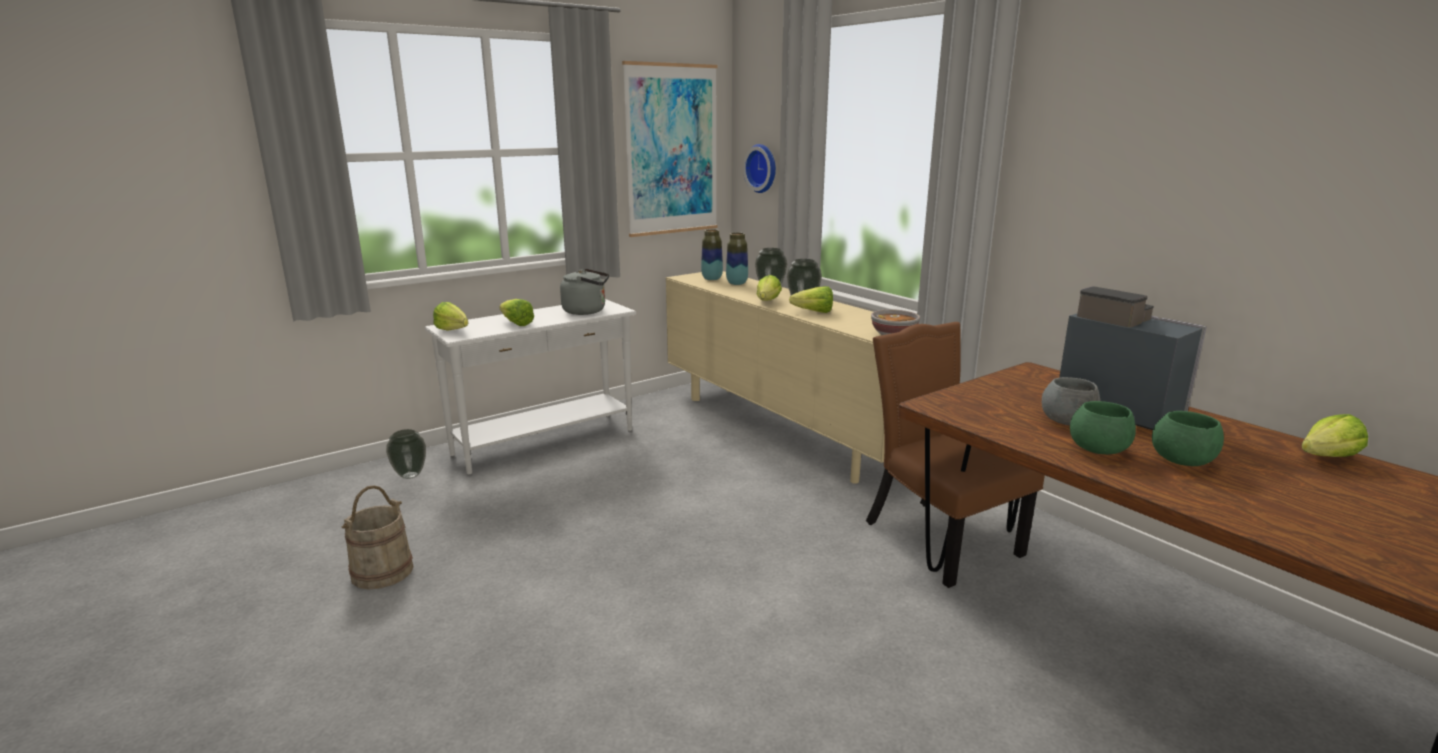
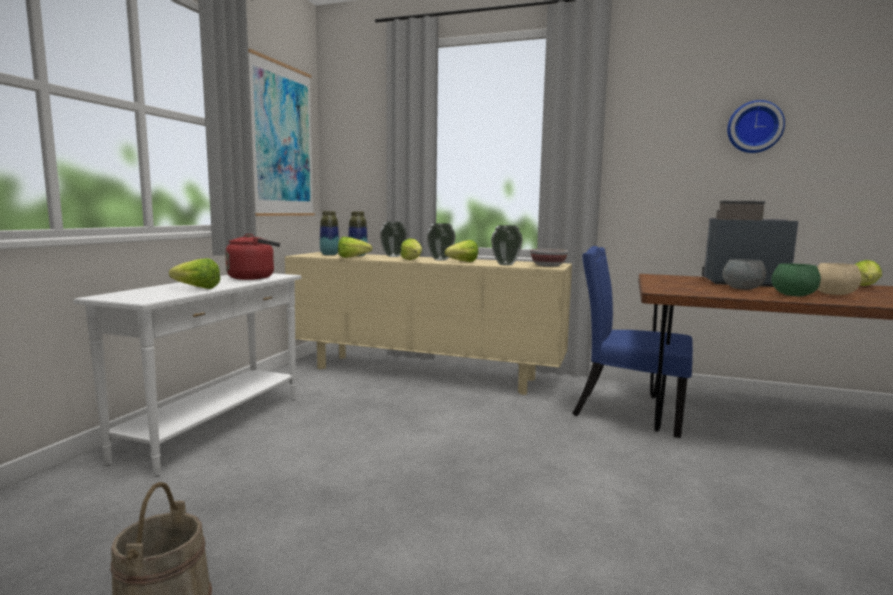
camera: 35 degrees left, 10 degrees down
vase [386,429,426,479] -> vase moved to [491,225,523,265]
lettuce [433,302,468,331] -> lettuce moved to [338,237,372,258]
grey kettle [560,268,609,315] -> red kettle [225,234,280,280]
wall clock [743,144,776,193] -> wall clock moved to [727,100,785,153]
brown chair [866,322,1045,588] -> blue chair [572,246,693,438]
green bowl [1152,411,1224,466] -> beige bowl [817,263,861,295]

